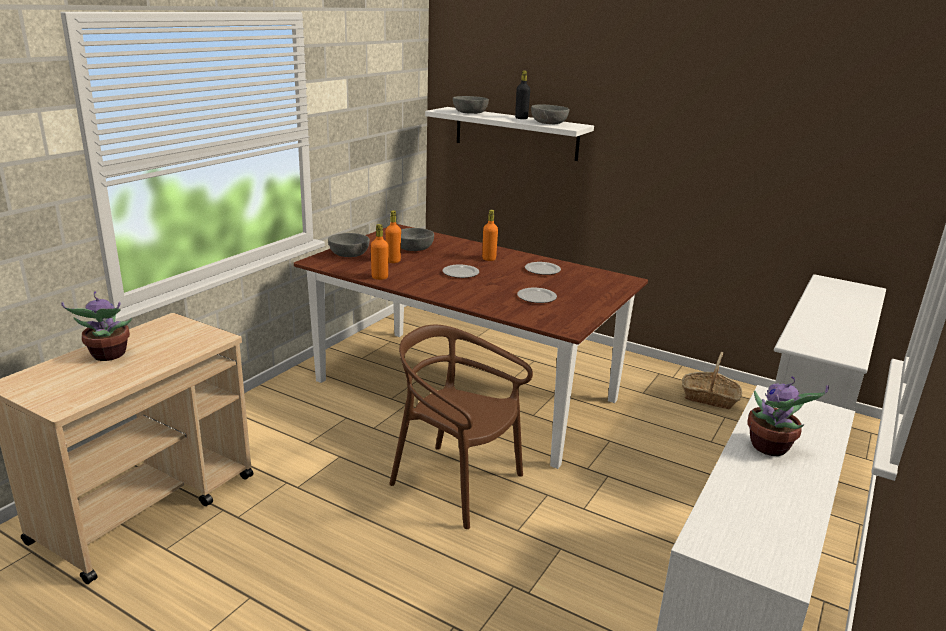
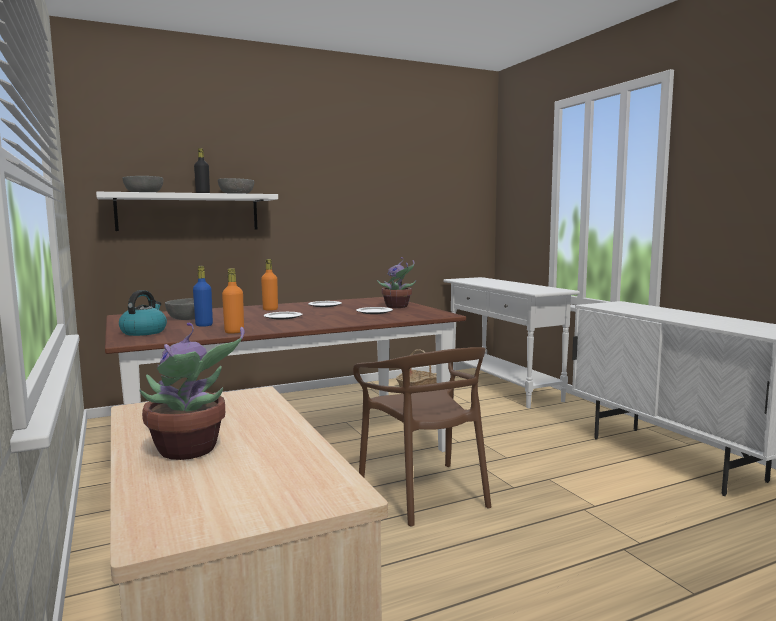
camera: 55 degrees left, 15 degrees down
grey bowl [328,233,370,257] -> kettle [119,290,167,336]
orange bottle [386,211,401,263] -> blue bottle [193,266,213,327]
brown chair [389,325,533,529] -> brown chair turned 90 degrees counterclockwise [353,347,491,526]
potted plant [747,376,829,456] -> potted plant moved to [377,257,416,308]

